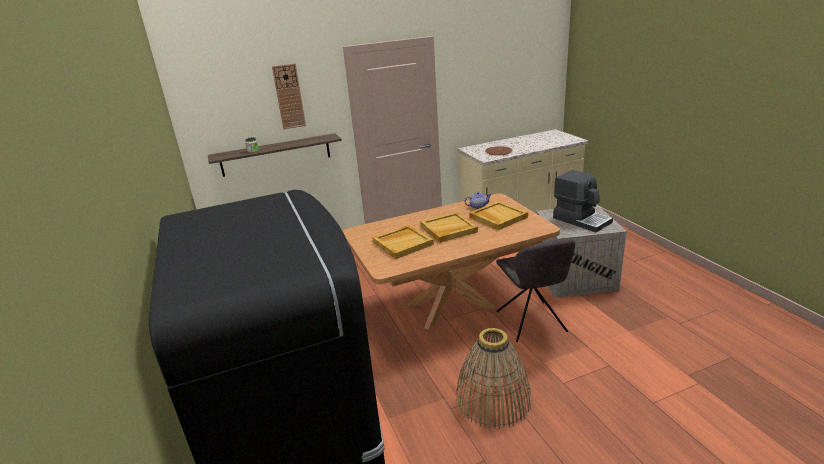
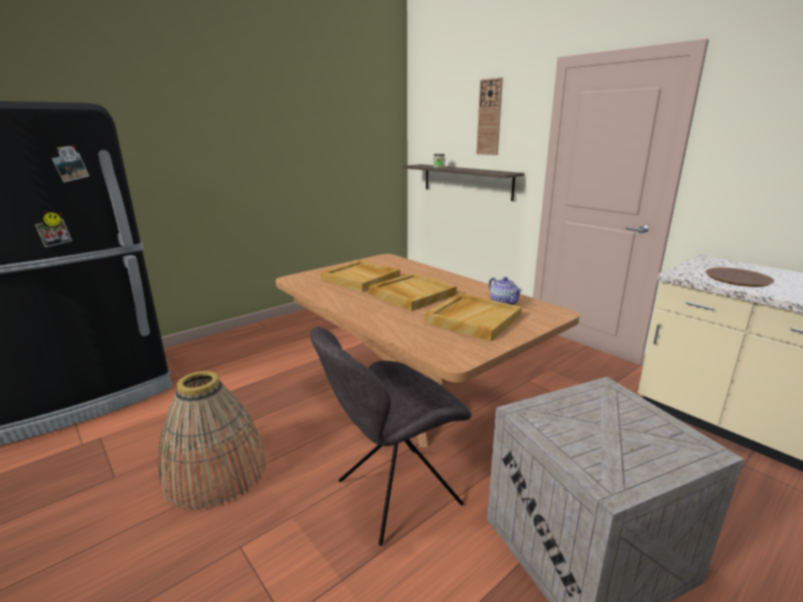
camera: 70 degrees right, 5 degrees down
coffee machine [553,170,613,233] -> none

